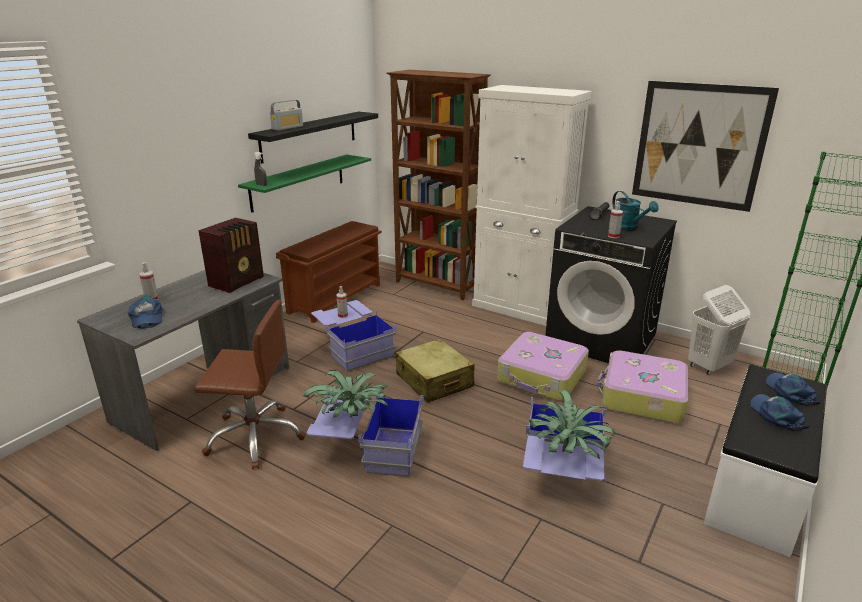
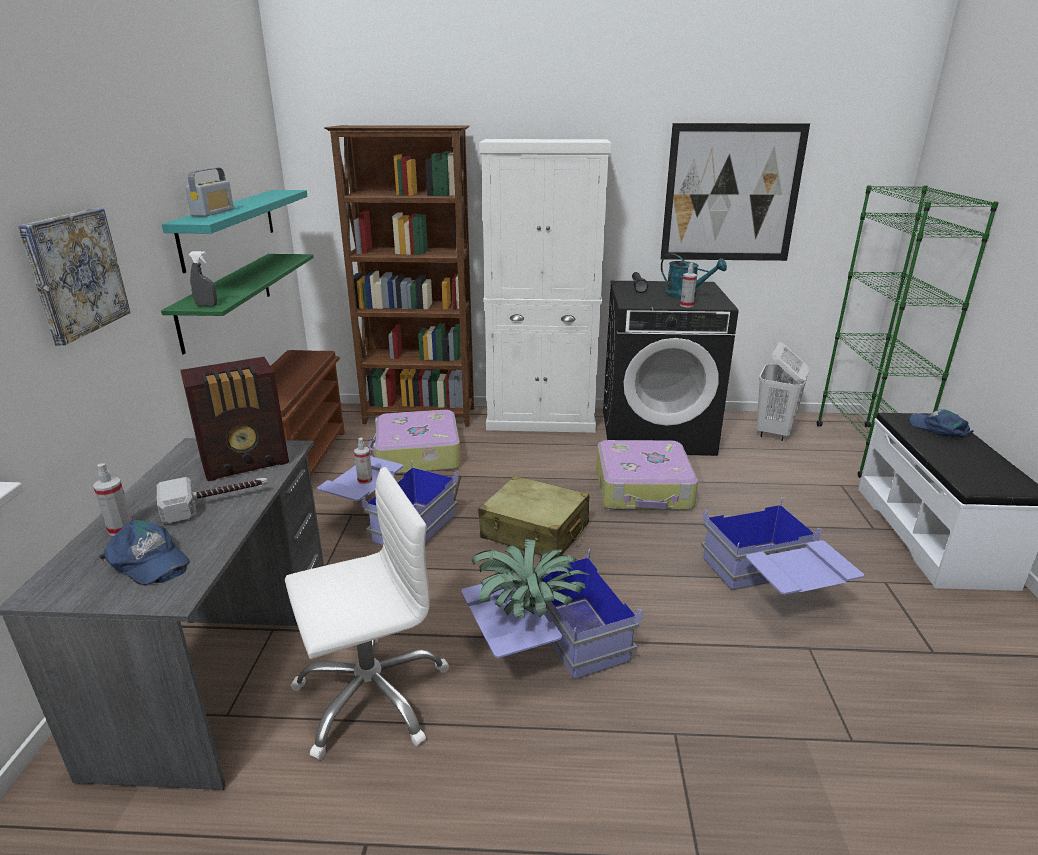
camera: 30 degrees left, 0 degrees up
brown office chair [195,300,306,470] -> white office chair [285,467,449,760]
radio [199,218,264,293] -> radio turned 60 degrees clockwise [180,357,289,481]
black shelf [248,112,378,164] -> turquoise shelf [162,190,308,273]
potted plant [529,390,615,459] -> none
suitcase [596,350,688,424] -> suitcase moved to [368,410,461,474]
blue cap [750,394,810,431] -> none
none -> picture [18,208,131,346]
none -> hammer [156,477,267,524]

